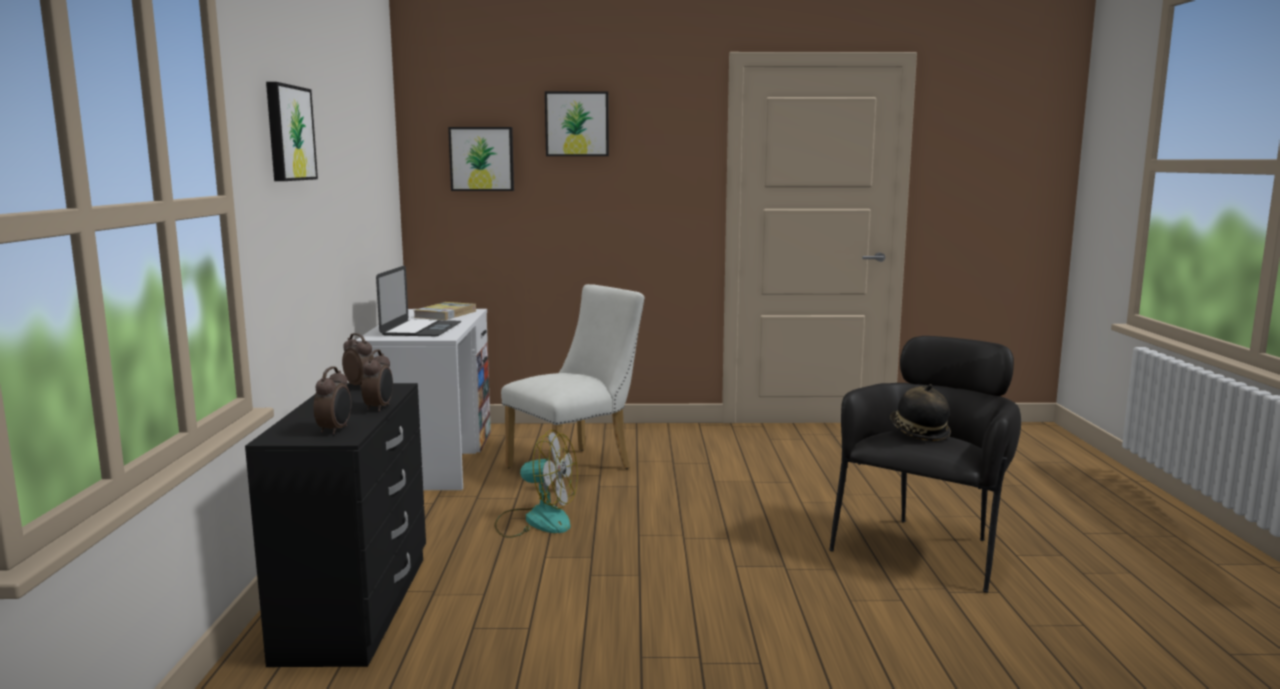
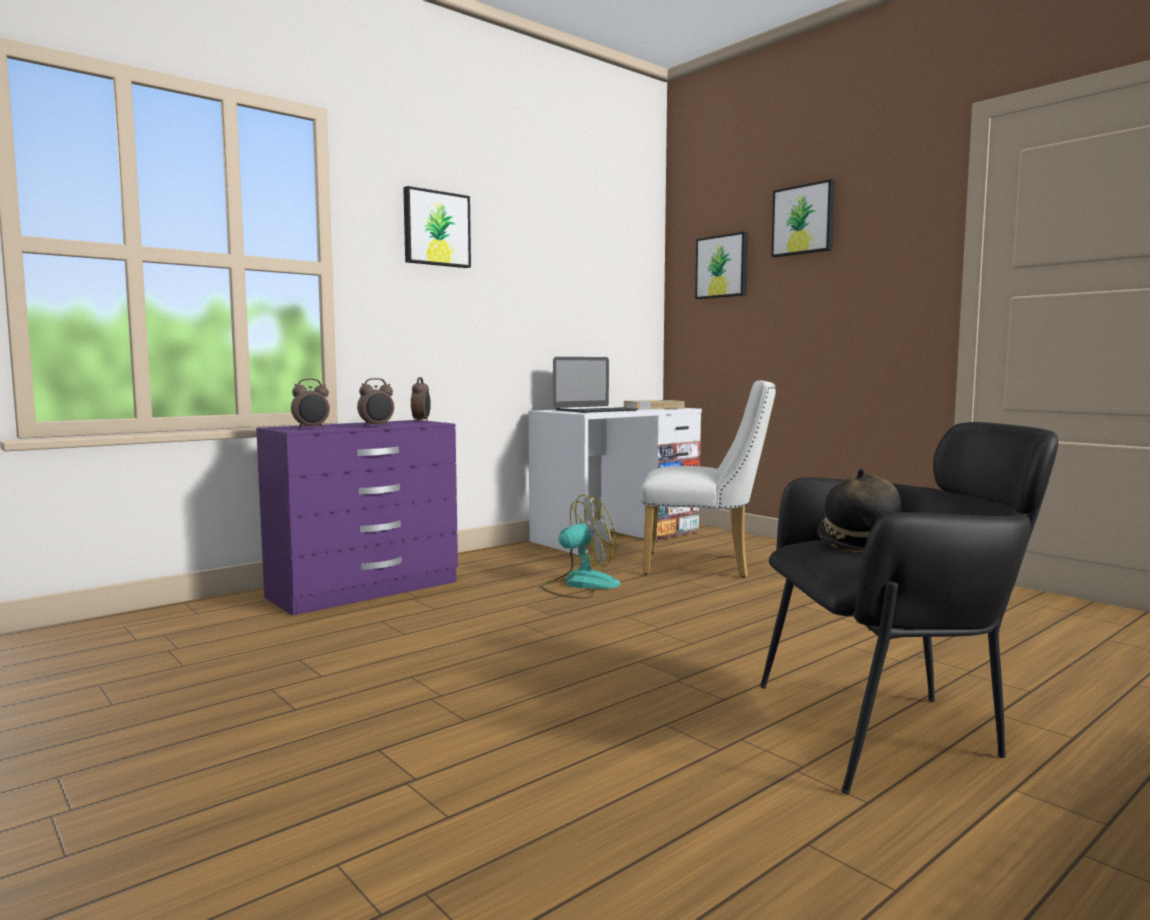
camera: 50 degrees right, 5 degrees down
black dresser [245,383,426,667] -> purple dresser [256,420,458,615]
fan [494,430,578,538] -> fan turned 90 degrees counterclockwise [540,494,620,599]

